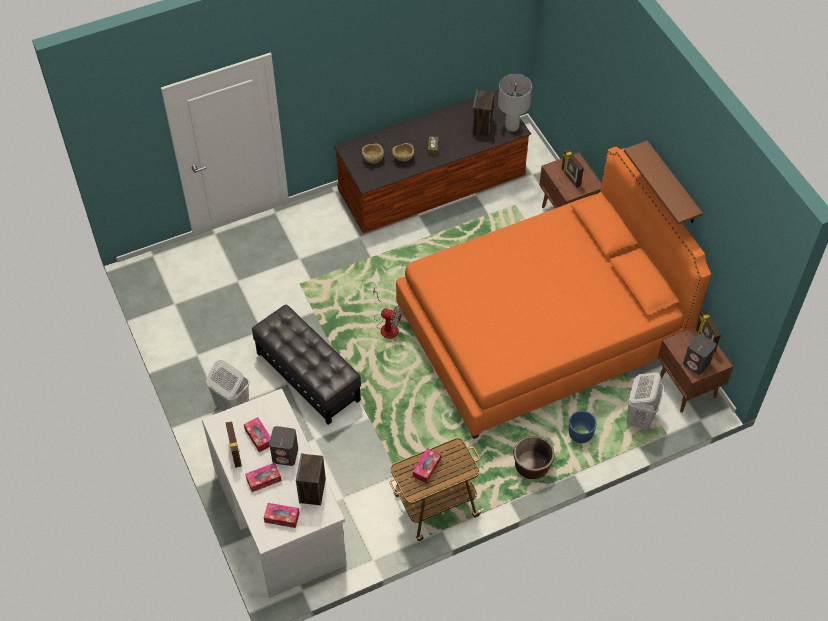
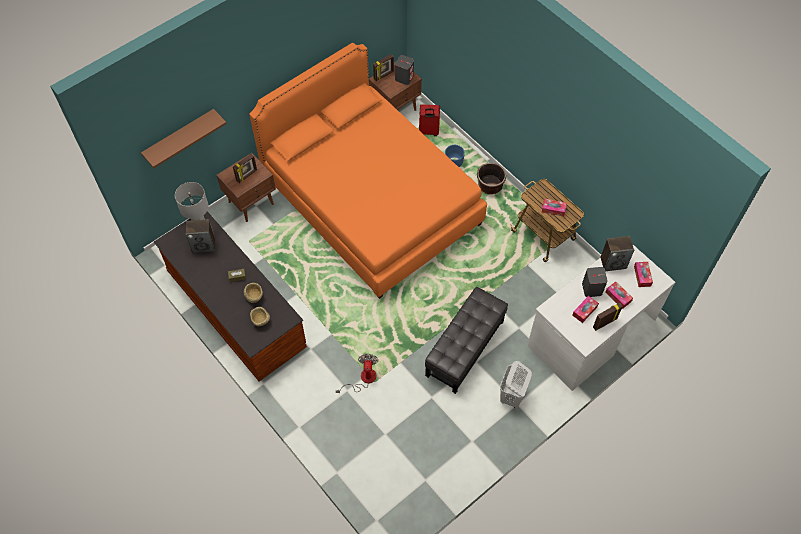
camera: 105 degrees left, 5 degrees up
fan [373,288,402,339] -> fan moved to [335,354,379,393]
brown shelf [624,141,703,224] -> brown shelf moved to [141,109,227,168]
white laundry basket [626,372,664,430] -> red suitcase [419,104,440,136]

